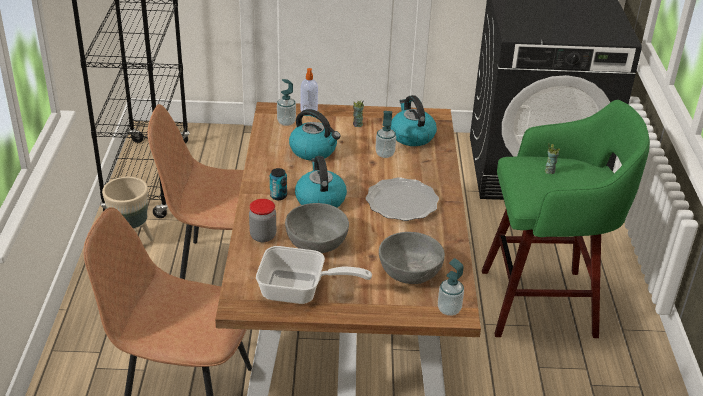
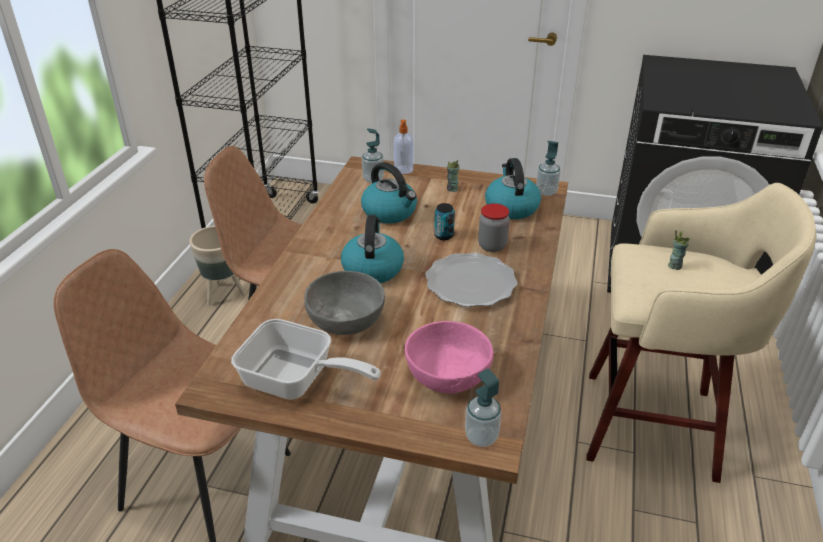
camera: 15 degrees right, 0 degrees up
jar [249,199,276,242] -> jar moved to [478,203,510,252]
can [270,168,287,200] -> can moved to [434,203,455,240]
soap dispenser [375,111,396,158] -> soap dispenser moved to [536,141,560,196]
grey bowl [379,232,445,284] -> pink bowl [405,321,494,394]
green stool [482,100,650,338] -> beige stool [586,183,816,483]

